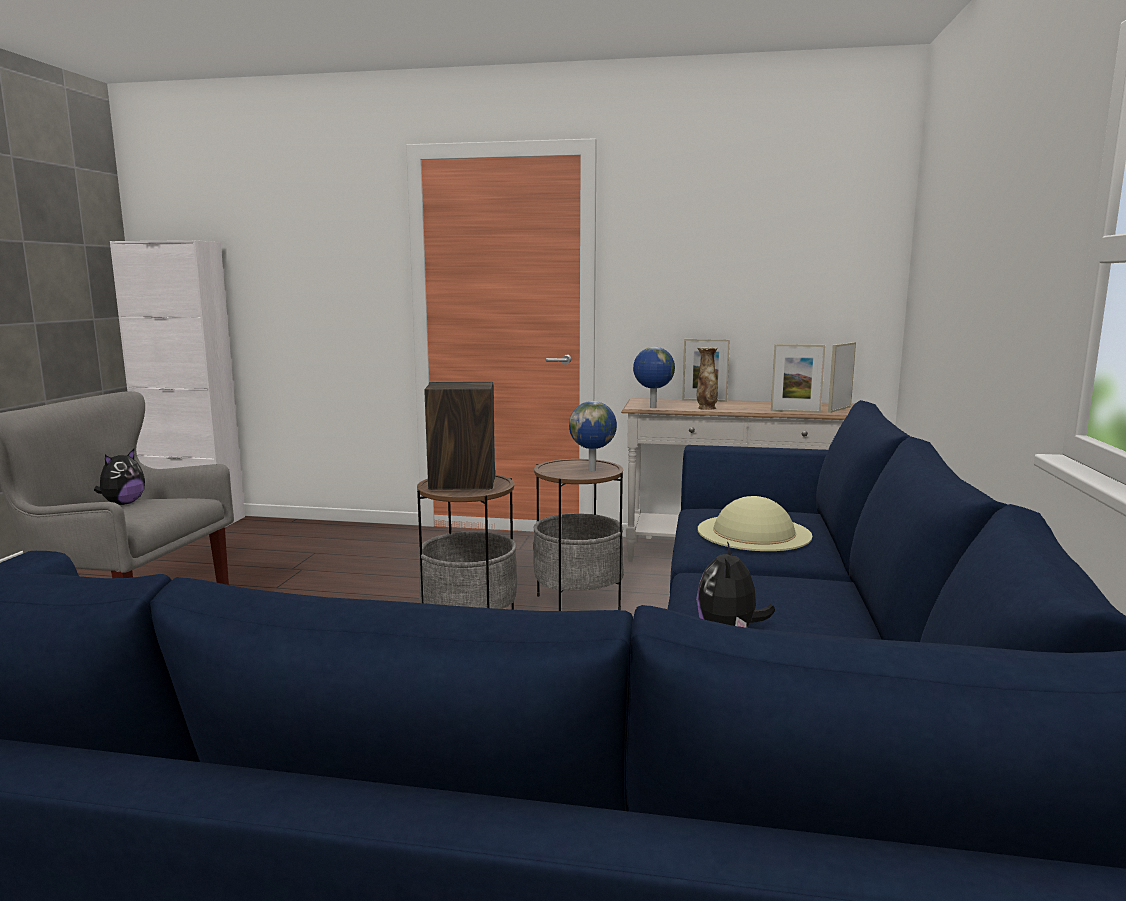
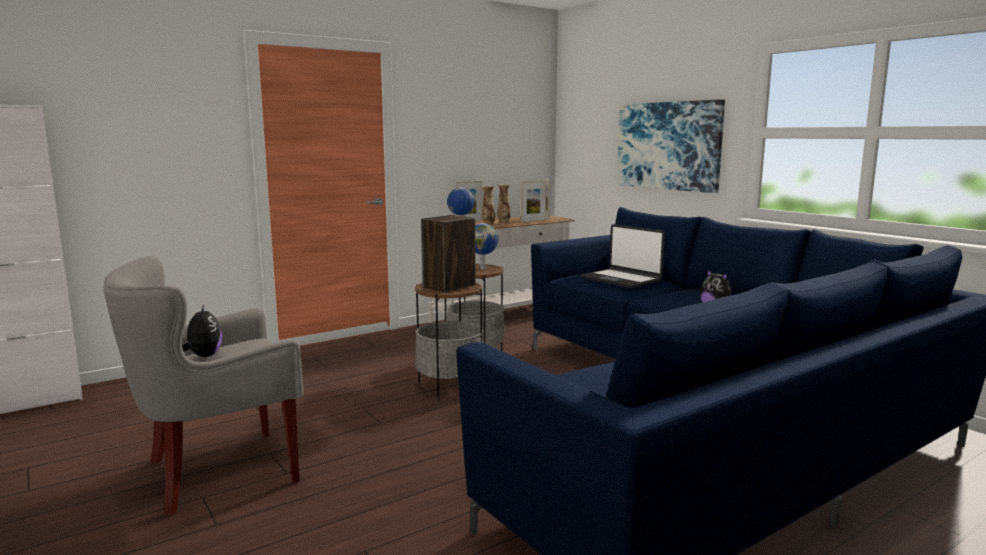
camera: 45 degrees left, 0 degrees up
beige hat [698,496,812,551] -> laptop [580,224,665,288]
none -> vase [497,184,511,223]
none -> picture [617,99,725,193]

